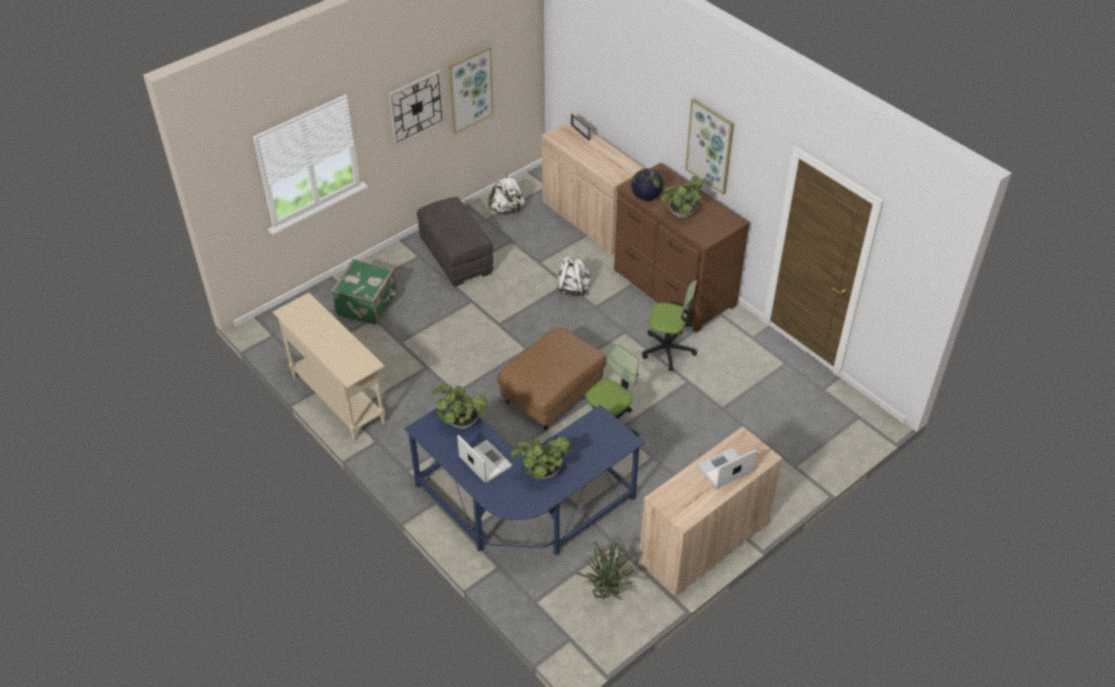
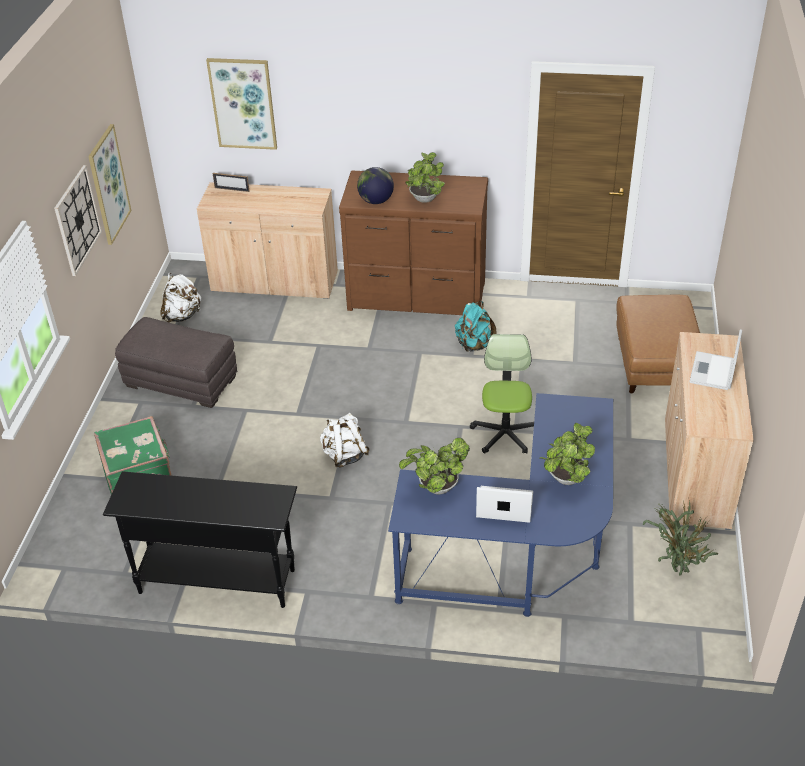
camera: 40 degrees left, 5 degrees down
beige console table [273,292,385,441] -> black console table [103,471,297,608]
brown ottoman [497,327,606,431] -> brown ottoman moved to [616,295,700,393]
white backpack [557,256,591,296] -> white backpack moved to [320,413,370,468]
office chair [642,280,697,371] -> turquoise backpack [455,301,496,352]
picture [685,98,734,195] -> picture moved to [206,58,277,150]

